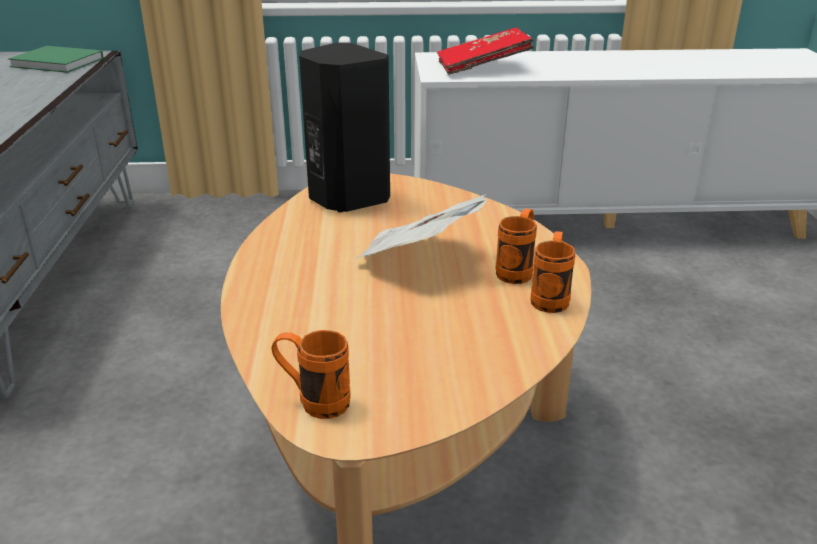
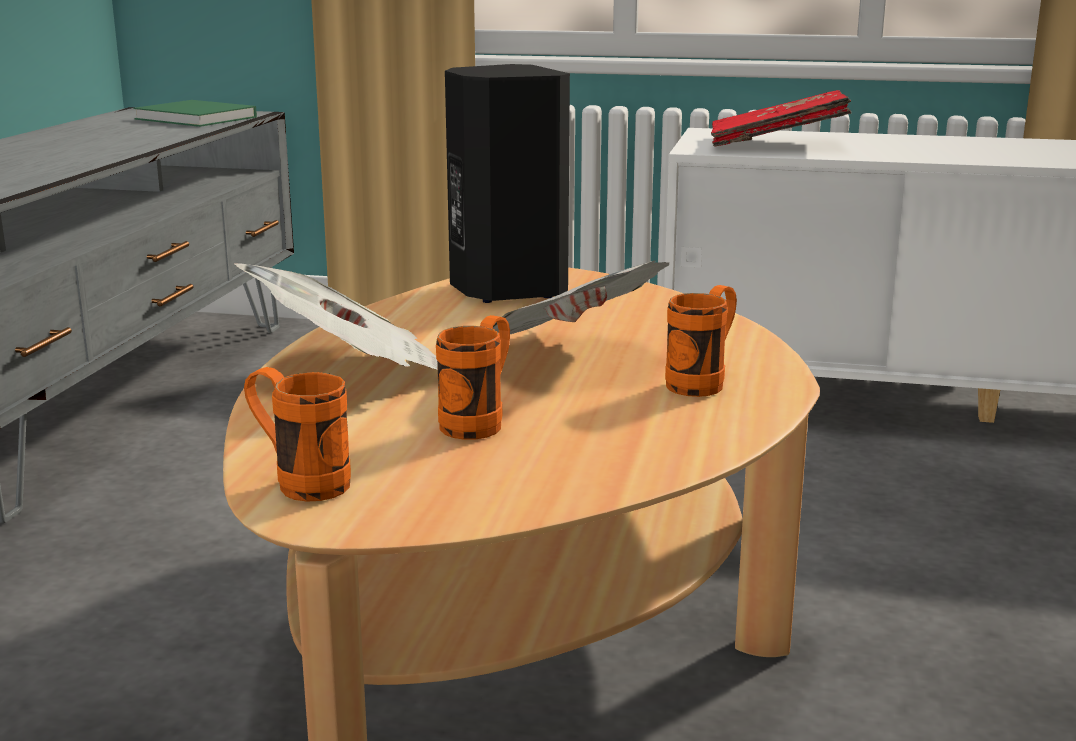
camera: 15 degrees right, 10 degrees down
orange mug [530,231,575,313] -> orange mug moved to [436,315,510,440]
none -> newspaper [234,263,438,370]

